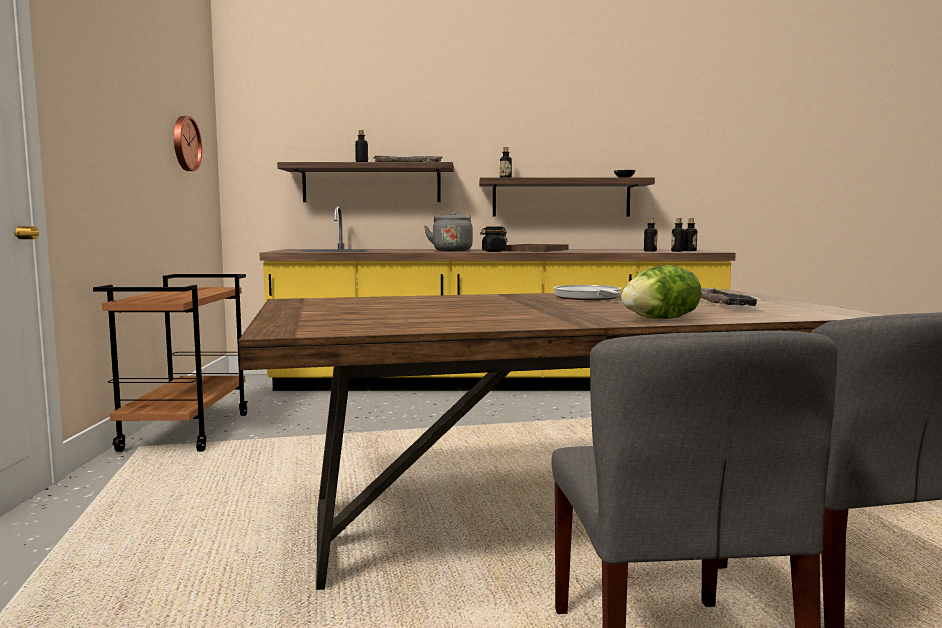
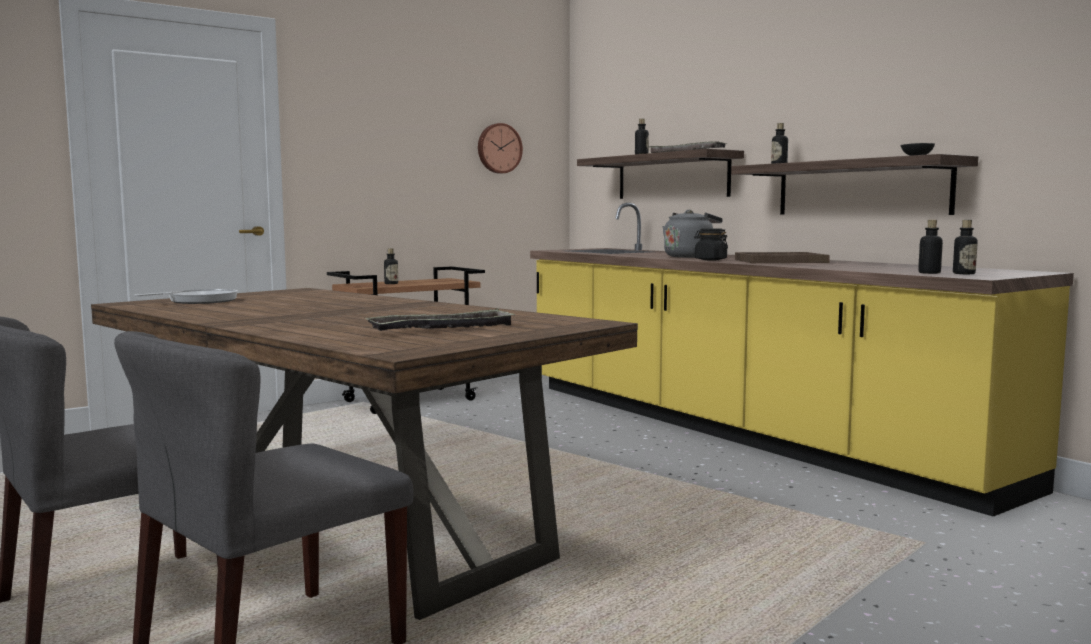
camera: 55 degrees right, 0 degrees up
frying pan [553,285,621,300] -> frying pan moved to [134,289,238,304]
lettuce [621,265,702,319] -> none
bottle [644,218,657,252] -> bottle moved to [384,248,398,284]

